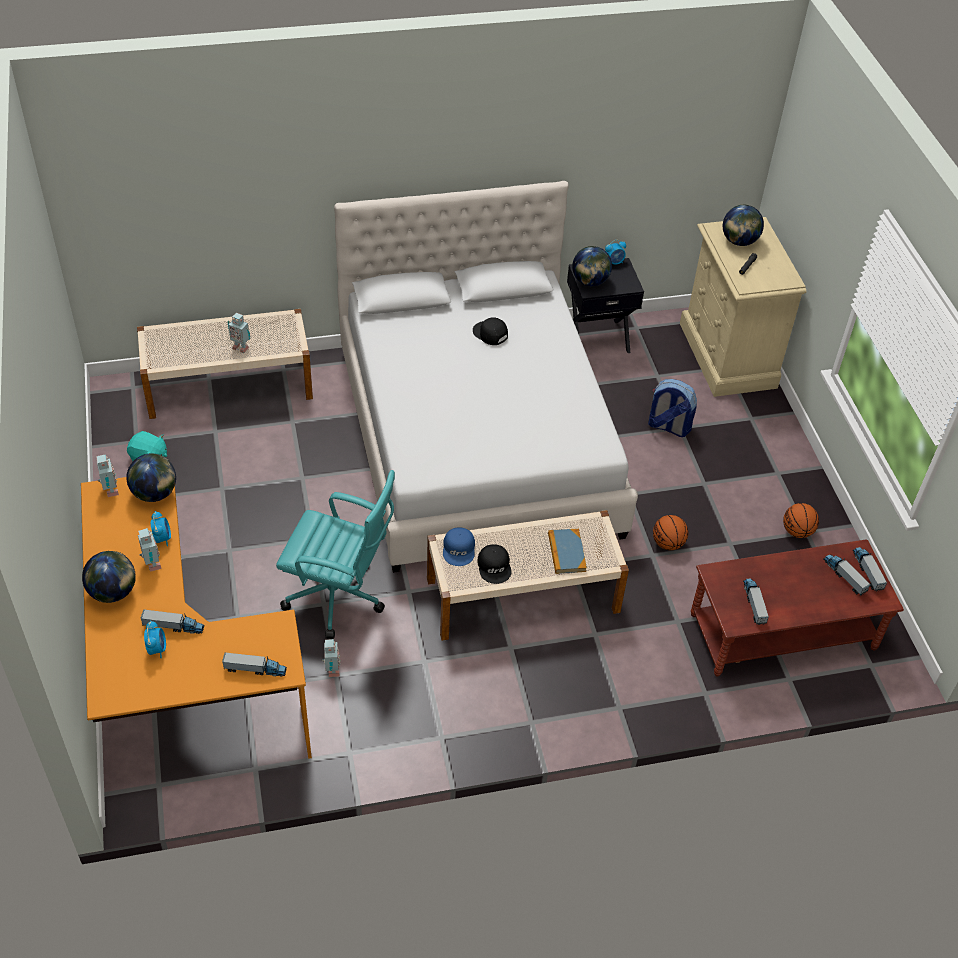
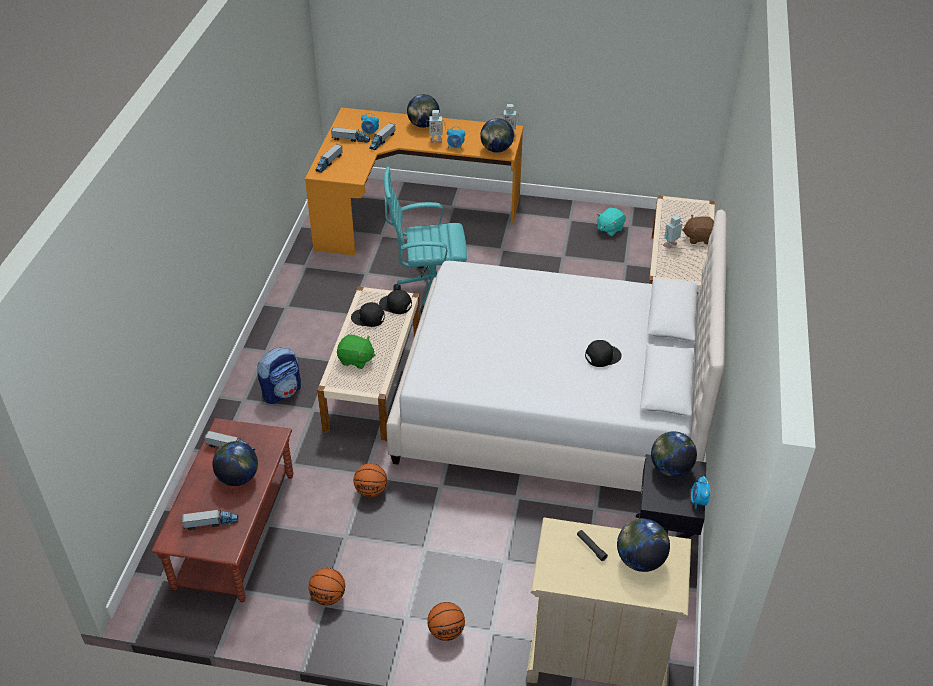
camera: 115 degrees right, 5 degrees down
turquoise office chair [276,470,395,639] -> turquoise office chair turned 45 degrees clockwise [384,167,467,313]
toy robot [322,639,341,677] -> none
blue cap [443,527,475,566] -> black cap [379,290,412,314]
book [548,529,587,574] -> green plush toy [337,334,375,369]
backpack [648,379,697,437] -> backpack moved to [257,347,301,404]
toy truck [853,547,887,592] -> toy truck moved to [331,127,370,143]
none -> globe [212,441,258,486]
none -> basketball [427,602,465,641]
none -> brown plush toy [682,215,714,244]

